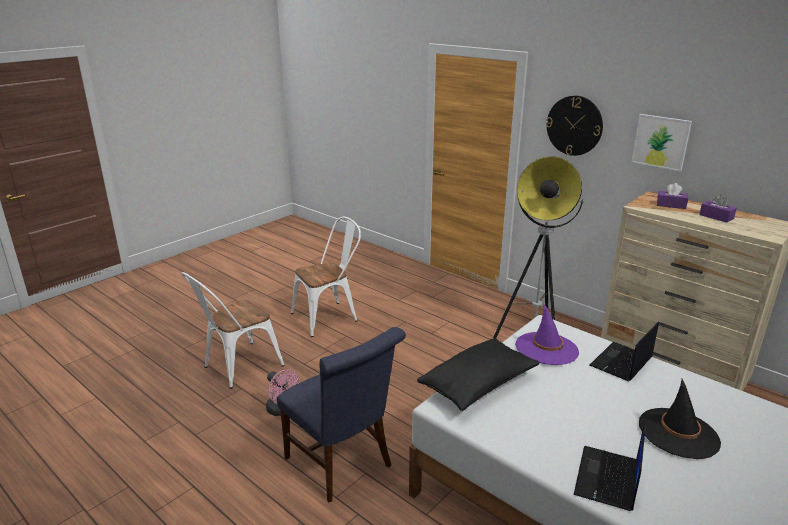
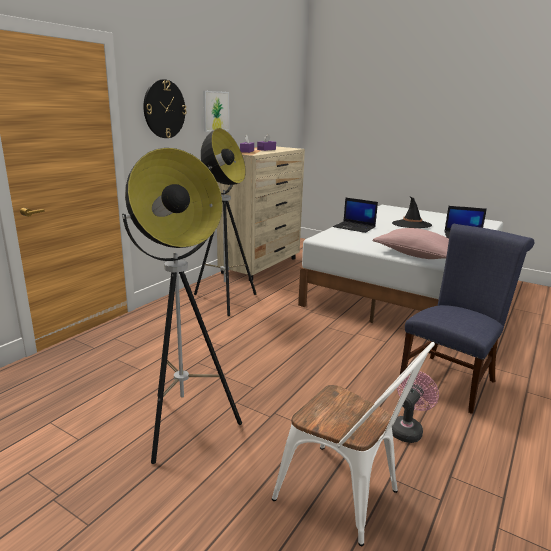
camera: 100 degrees left, 5 degrees down
white chair [291,217,361,337] -> floor lamp [122,148,242,464]
black pillow [417,338,540,411] -> pink pillow [372,228,449,259]
purple hat [515,303,579,365] -> none

